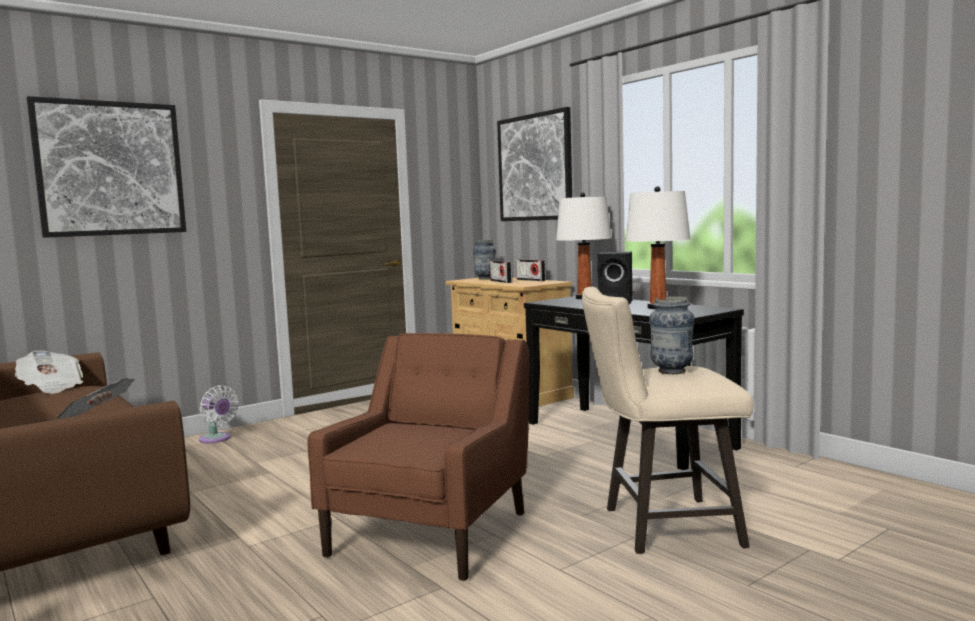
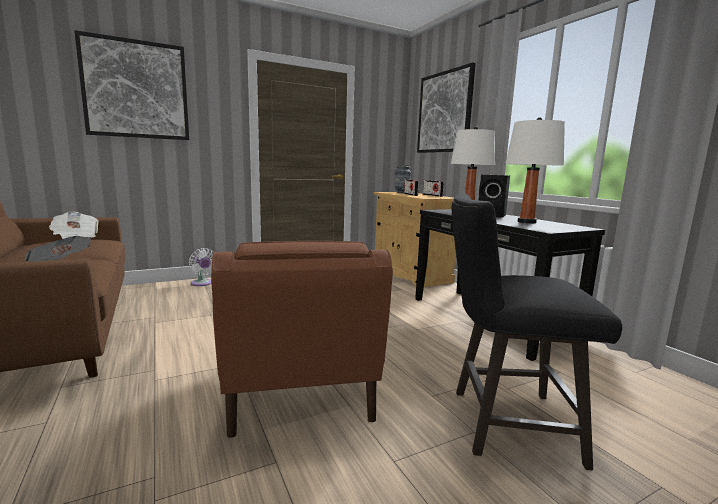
camera: 10 degrees right, 5 degrees up
brown armchair [307,333,529,581] -> brown armchair turned 135 degrees clockwise [211,241,393,438]
beige stool [582,287,753,554] -> black stool [452,193,622,470]
vase [649,297,694,374] -> none

